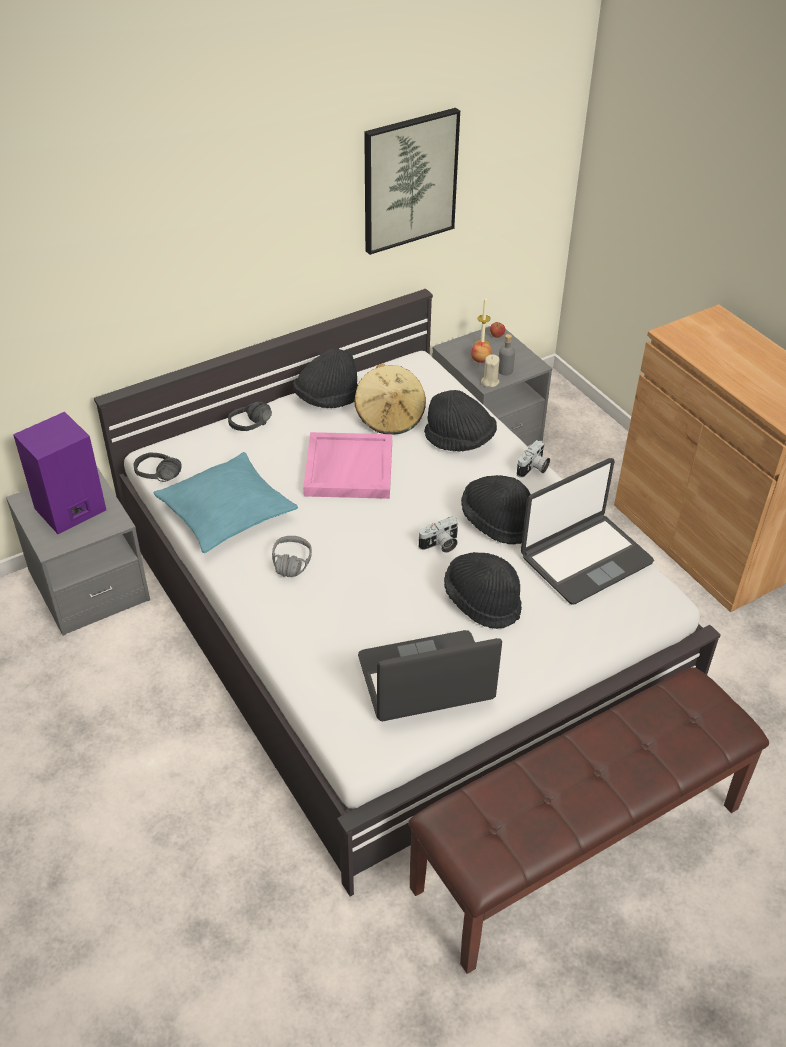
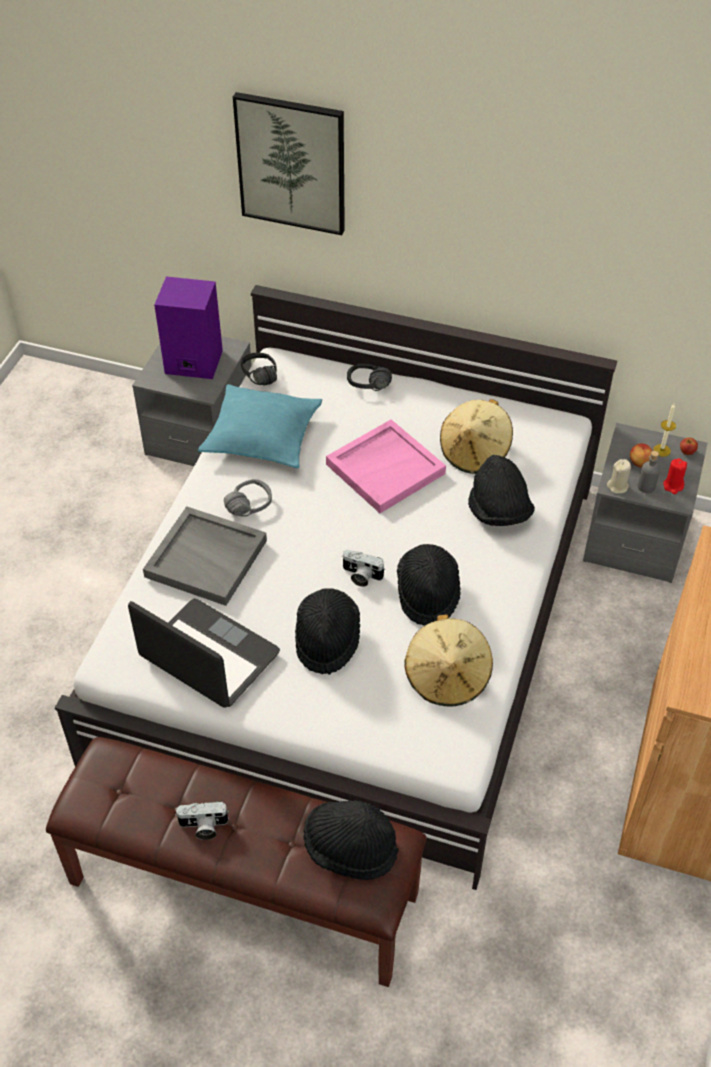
camera: 50 degrees right, 5 degrees up
black hat [293,348,358,408] -> black hat moved to [303,800,399,880]
picture [364,108,460,255] -> picture moved to [233,92,345,235]
camera [517,440,550,478] -> camera moved to [175,801,229,840]
laptop [521,458,654,605] -> beige hat [404,614,493,706]
none -> grey tray [143,506,267,606]
none -> red candle [663,458,687,494]

